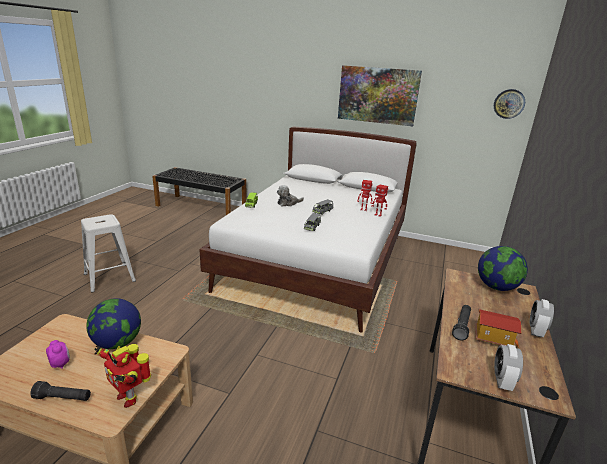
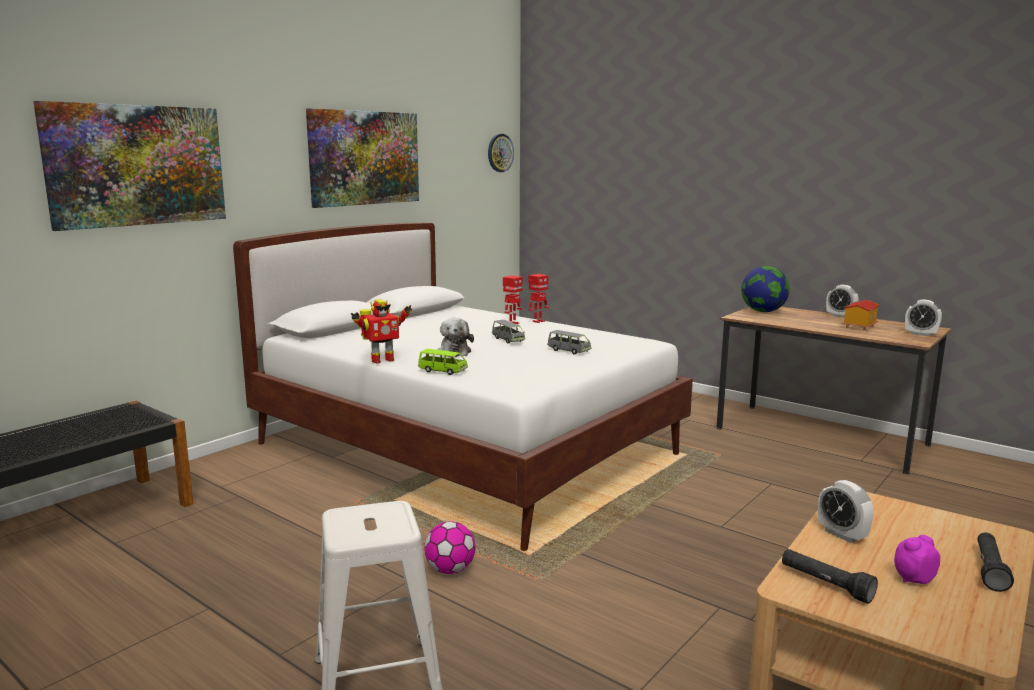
camera: 70 degrees left, 10 degrees down
globe [86,298,141,349] -> alarm clock [818,480,873,543]
toy robot [94,344,151,408] -> toy robot moved to [351,299,412,363]
black flashlight [452,305,471,340] -> black flashlight moved to [782,549,878,604]
none -> picture [33,101,226,231]
none -> football [424,521,475,574]

